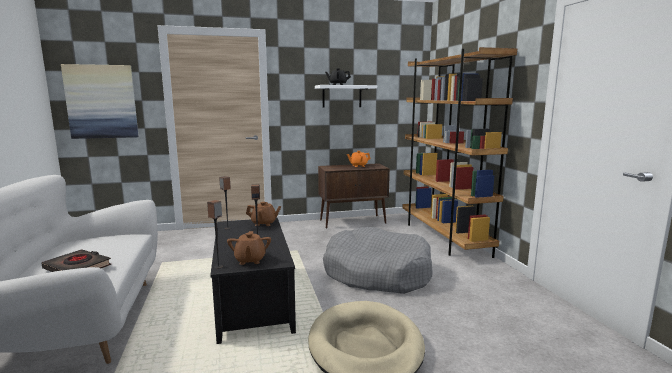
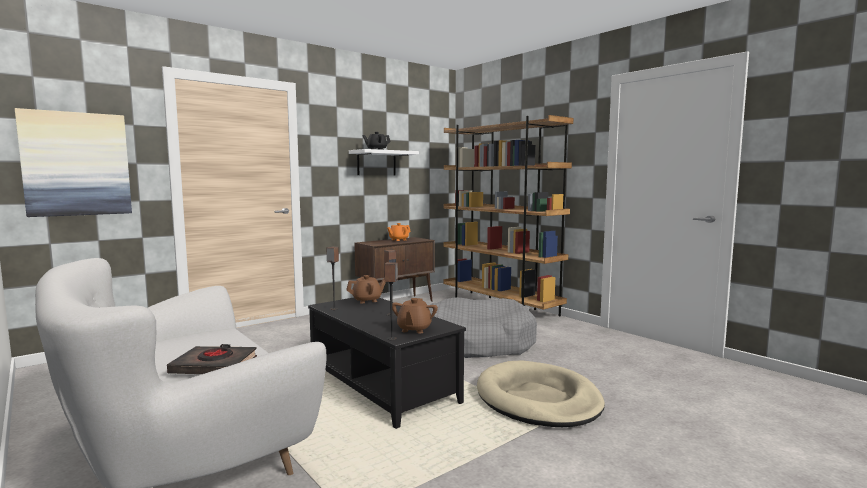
camera: 25 degrees left, 5 degrees down
brown teapot [227,231,271,265] -> brown teapot turned 45 degrees clockwise [392,298,438,334]

